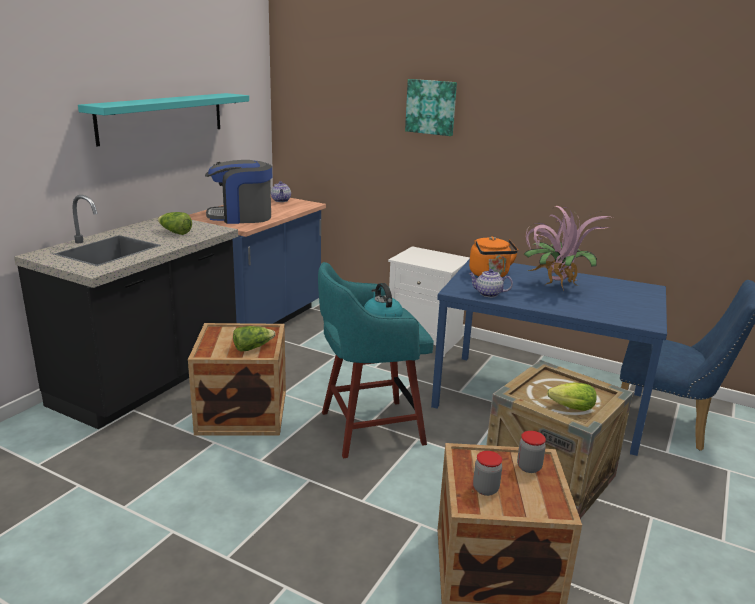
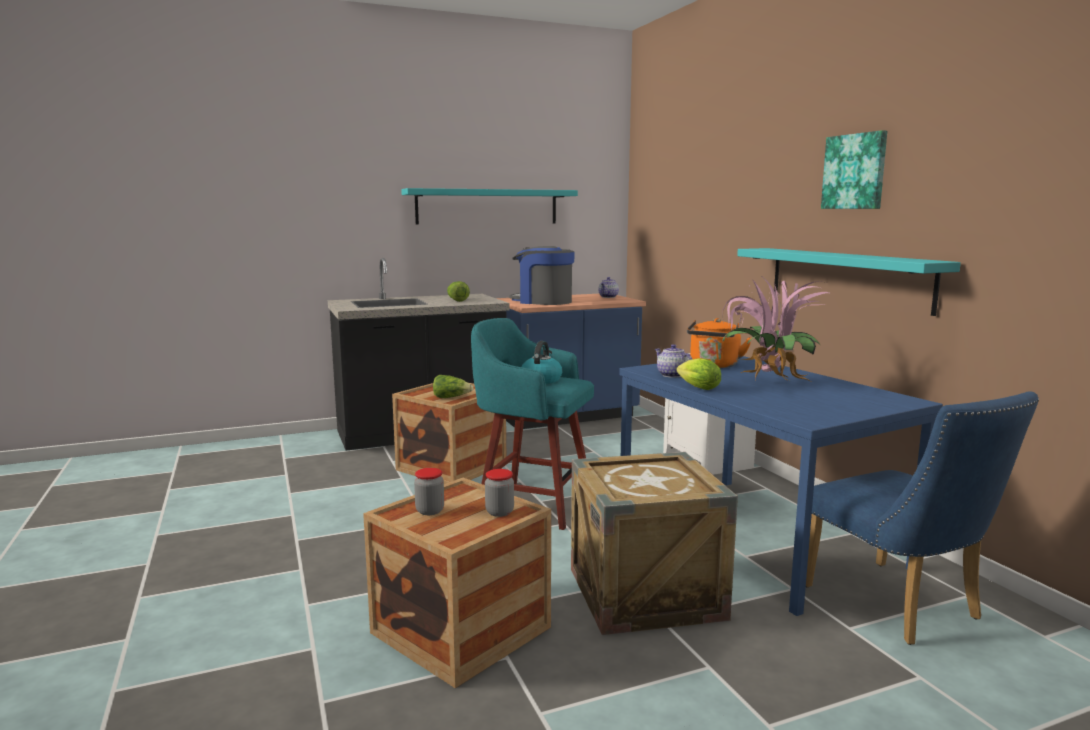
camera: 40 degrees right, 10 degrees down
picture [405,79,457,136] -> picture moved to [821,130,887,209]
lettuce [547,382,597,411] -> lettuce moved to [677,358,721,390]
none -> turquoise shelf [737,248,961,316]

